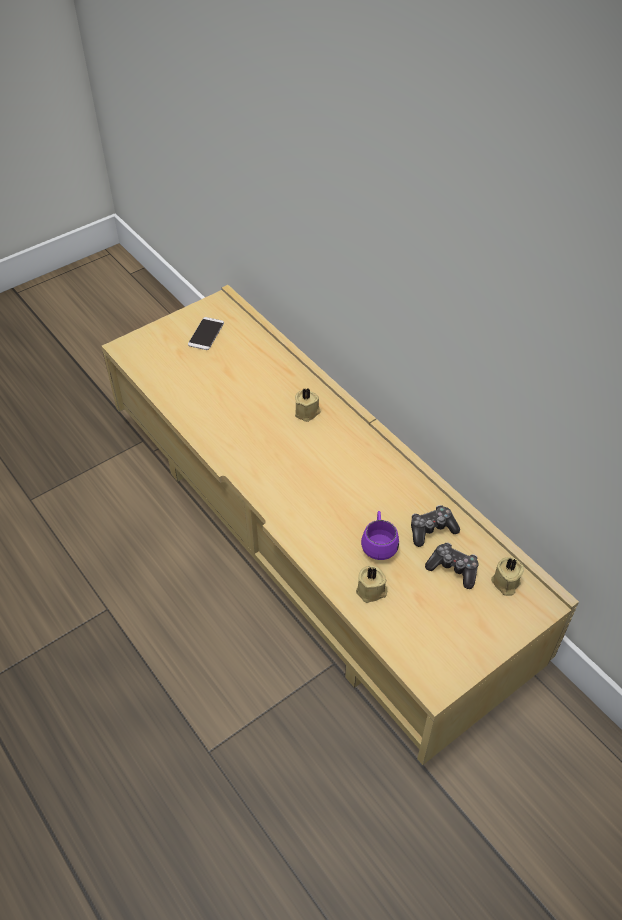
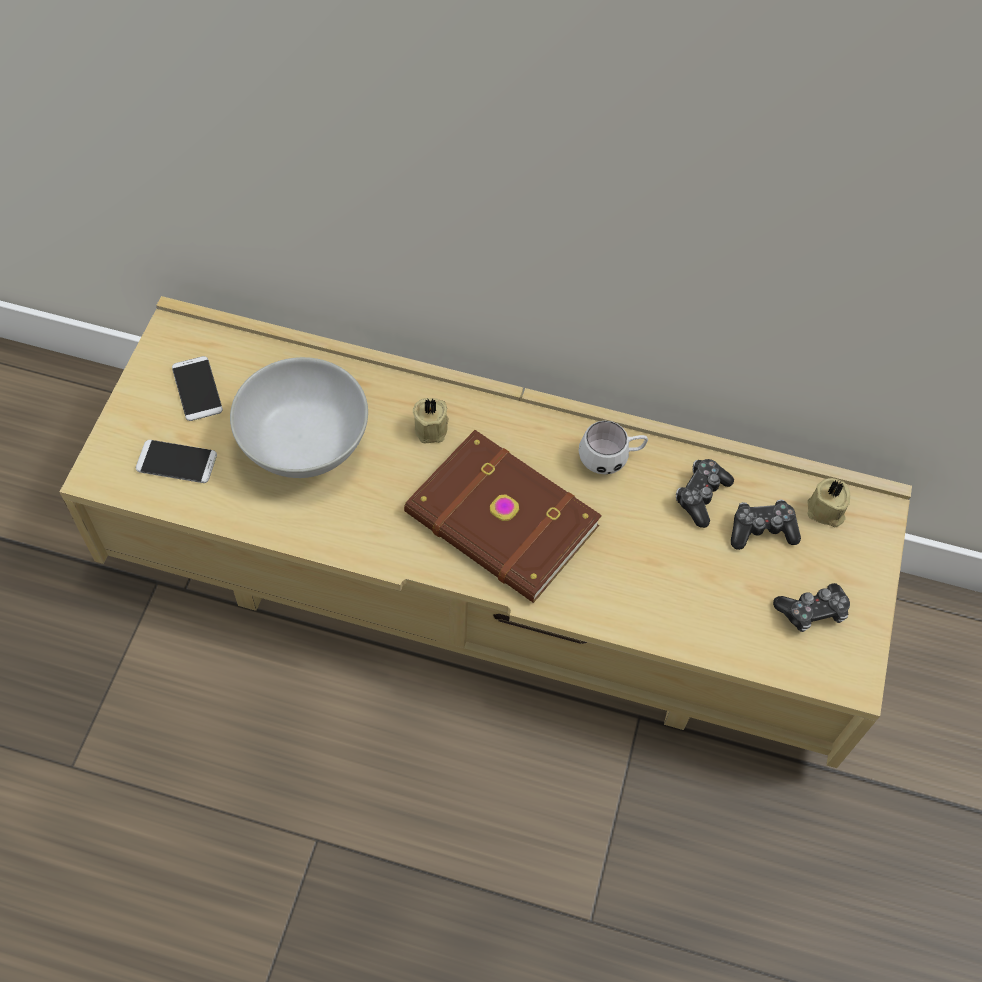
camera: 40 degrees left, 10 degrees up
beige candle [356,565,387,603] -> none
purple mug [361,511,399,560] -> none
none -> phone [136,440,217,483]
none -> white bowl [230,357,368,478]
none -> brown book [404,430,602,603]
none -> white mug [579,421,648,475]
none -> game controller [773,583,850,632]

